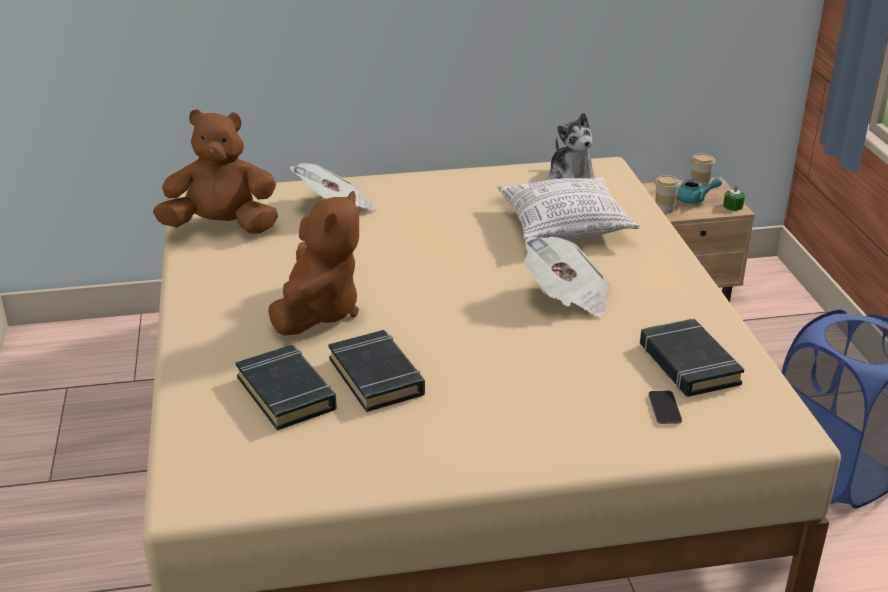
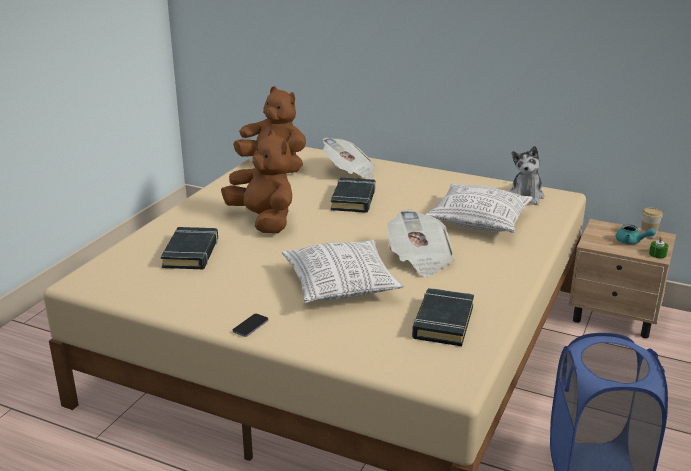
camera: 35 degrees right, 5 degrees down
brown plush toy [268,191,359,336] -> brown plush toy turned 90 degrees counterclockwise [221,130,292,233]
black book [329,330,425,412] -> black book moved to [331,178,376,213]
phone [649,391,682,424] -> phone moved to [233,314,268,337]
cup [655,175,680,214] -> none
none -> pillow [282,240,404,303]

